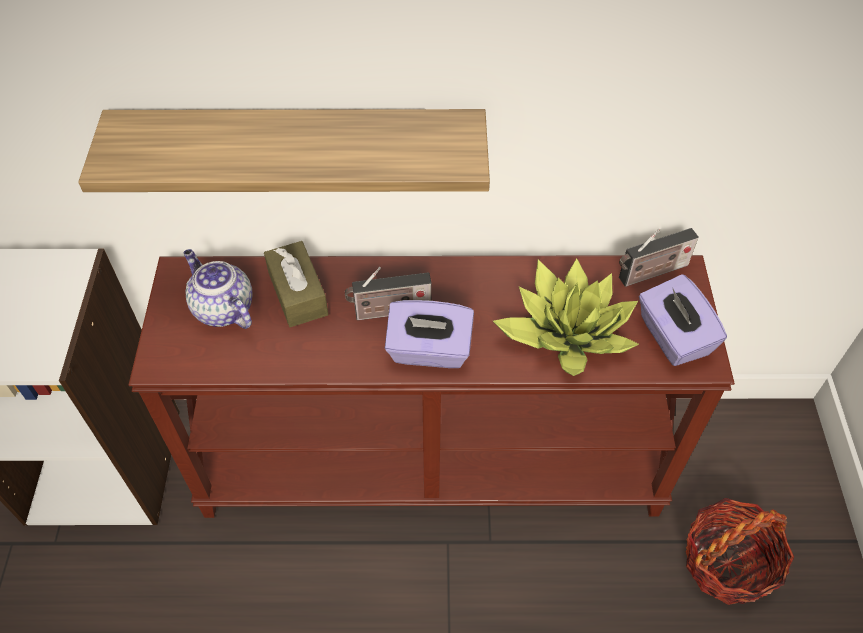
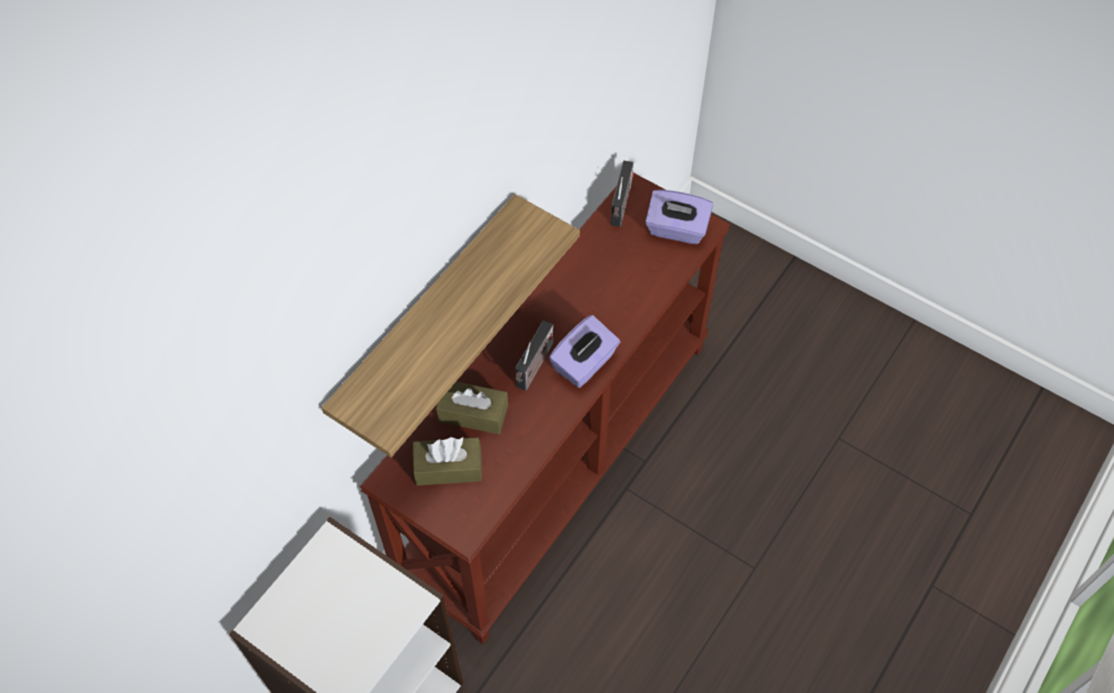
camera: 55 degrees left, 5 degrees up
teapot [184,249,252,329] -> brown tissue box [413,437,482,486]
potted plant [493,258,639,376] -> none
basket [685,498,794,605] -> none

